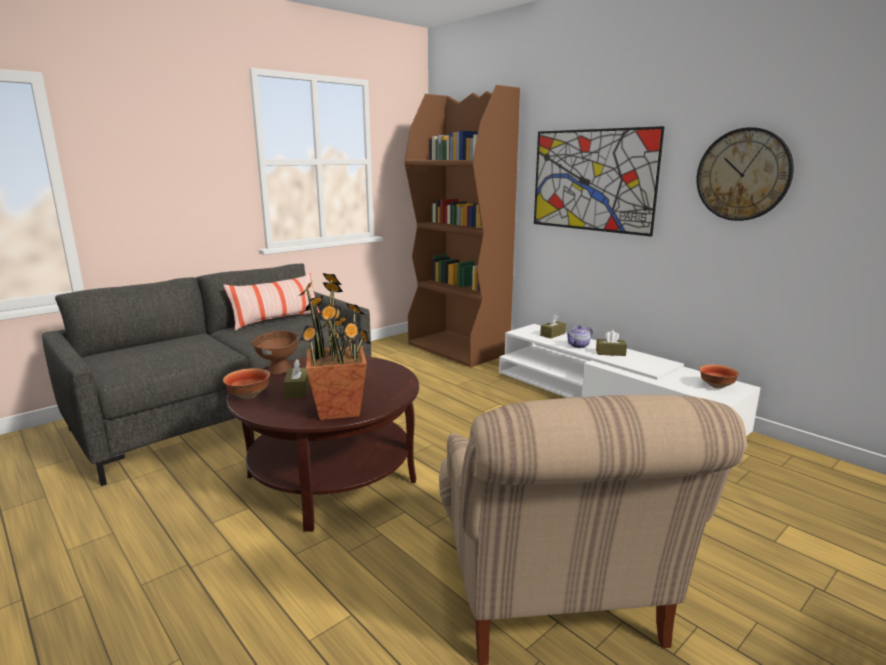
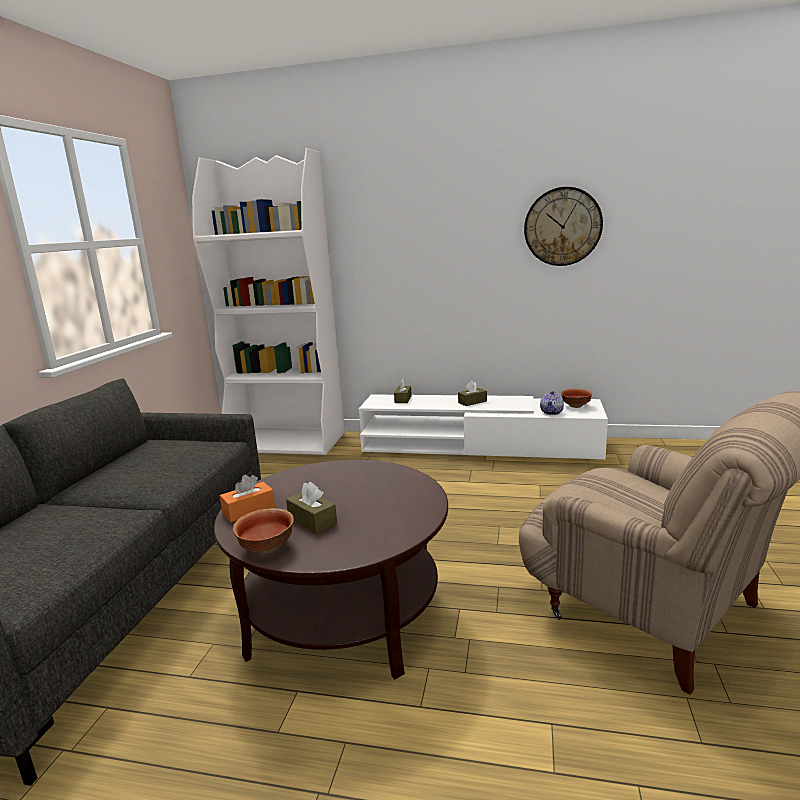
camera: 35 degrees left, 0 degrees up
pillow [224,273,320,331] -> none
brown bowl [251,331,299,374] -> orange tissue box [220,475,275,522]
potted plant [299,273,370,420] -> none
brown bookcase [405,85,520,367] -> white bookcase [192,148,345,455]
picture [534,126,665,237] -> none
teapot [566,325,593,348] -> teapot moved to [540,391,564,415]

